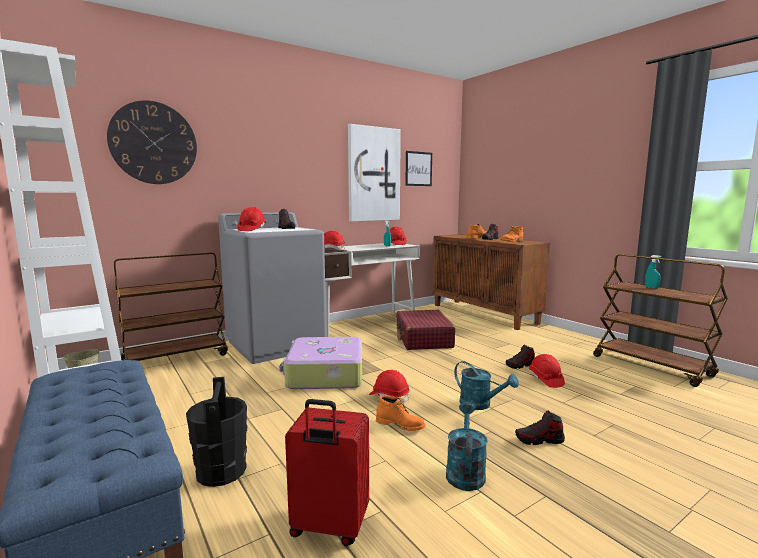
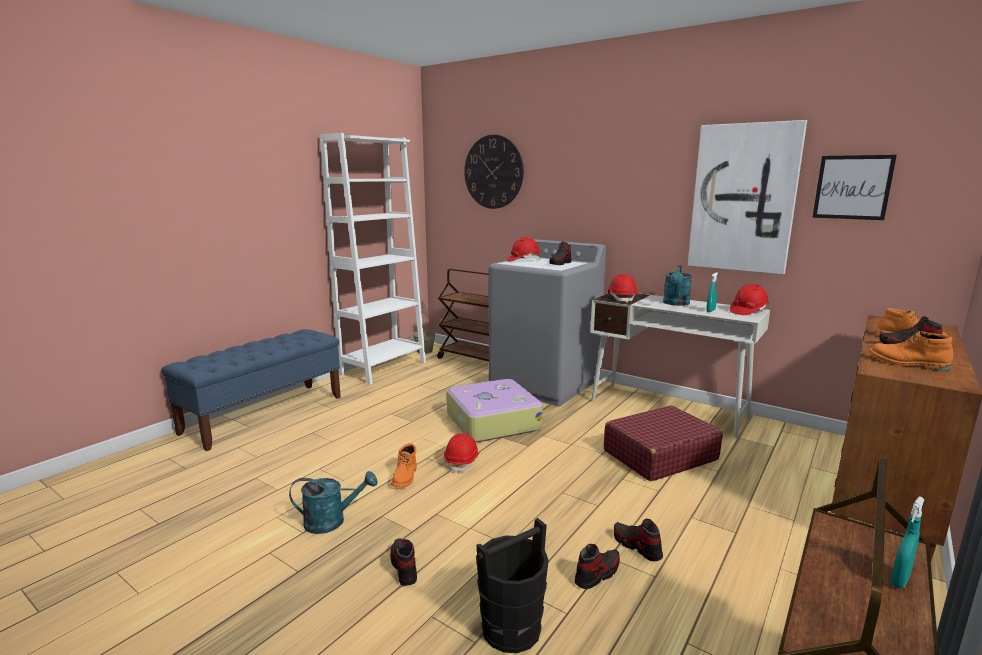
camera: 70 degrees right, 5 degrees up
black bucket [186,377,247,487] -> black bucket moved to [476,518,549,653]
red suitcase [285,399,369,546] -> none
turquoise watering can [454,361,519,410] -> turquoise watering can moved to [663,265,692,306]
red hard hat [529,354,565,388] -> shoe [574,544,620,589]

